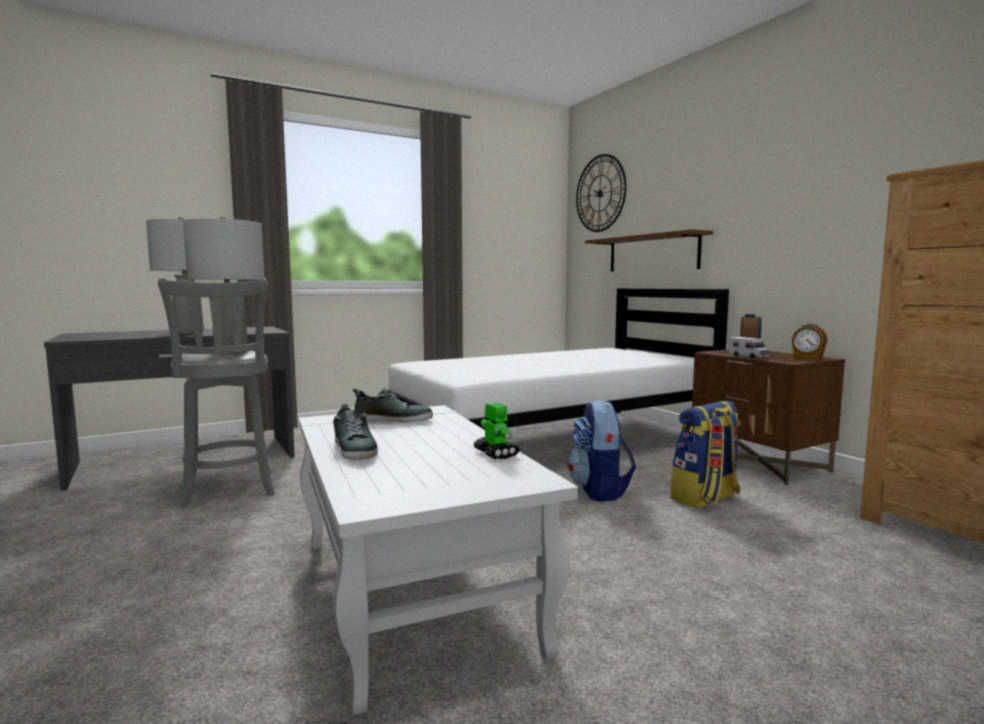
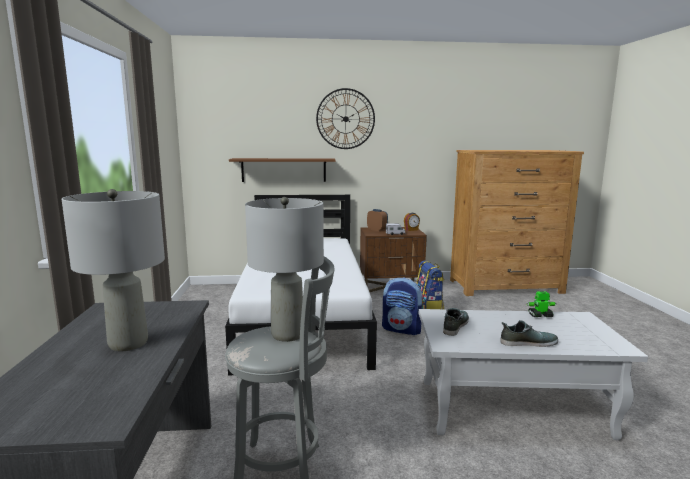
camera: 65 degrees left, 5 degrees up
wall clock [576,154,626,232] -> wall clock moved to [316,88,375,149]

